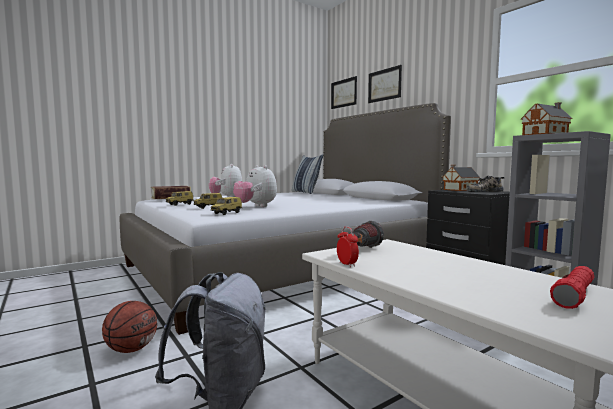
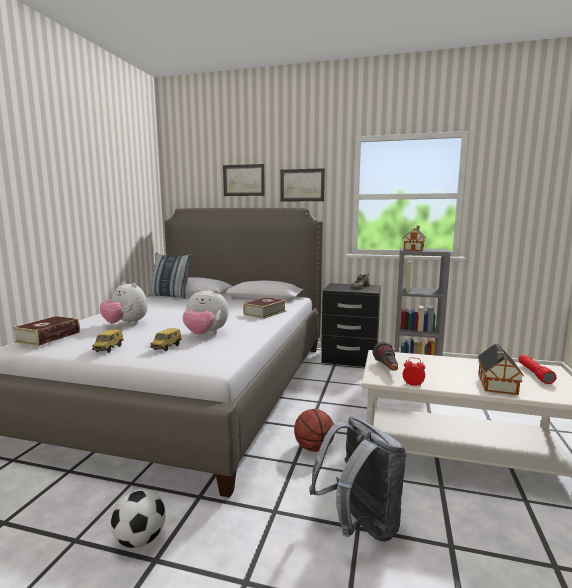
camera: 40 degrees left, 5 degrees up
basketball [102,301,157,353] -> basketball moved to [294,409,334,452]
toy car [211,197,242,215] -> none
picture [331,76,357,109] -> picture moved to [280,168,325,202]
toy house [442,165,480,191] -> toy house moved to [477,344,525,395]
none -> football [111,489,166,548]
none -> book [243,297,286,319]

